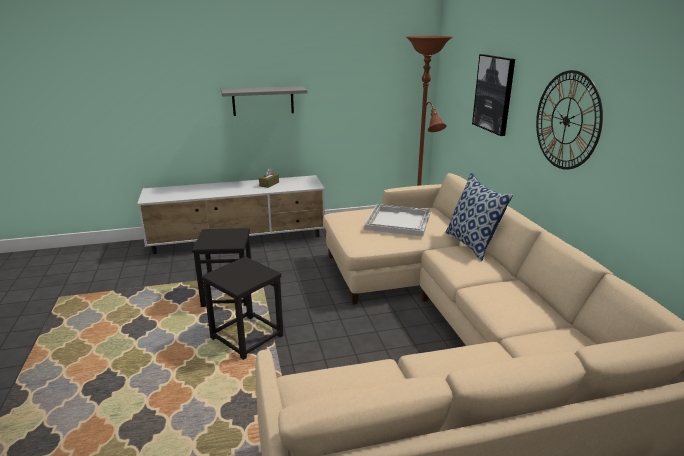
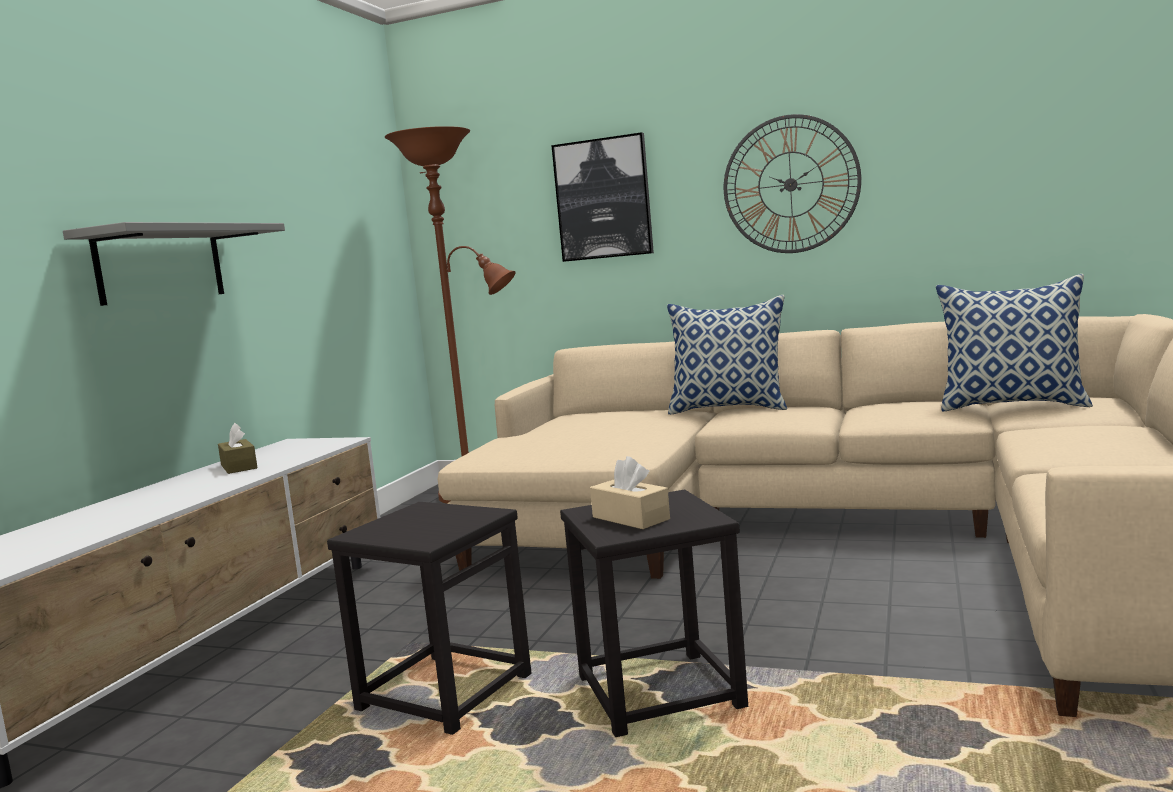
camera: 55 degrees left, 15 degrees down
white tray [364,204,431,237] -> none
none -> beige tissue box [590,456,670,529]
none -> pillow [936,274,1093,412]

